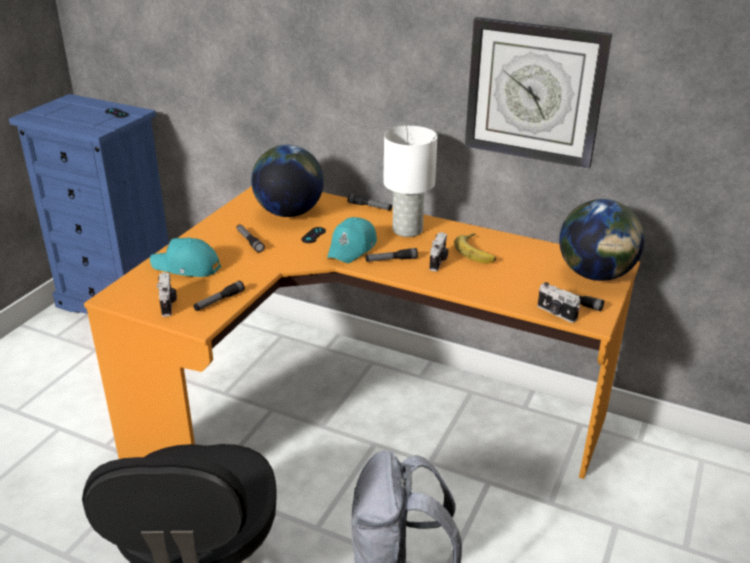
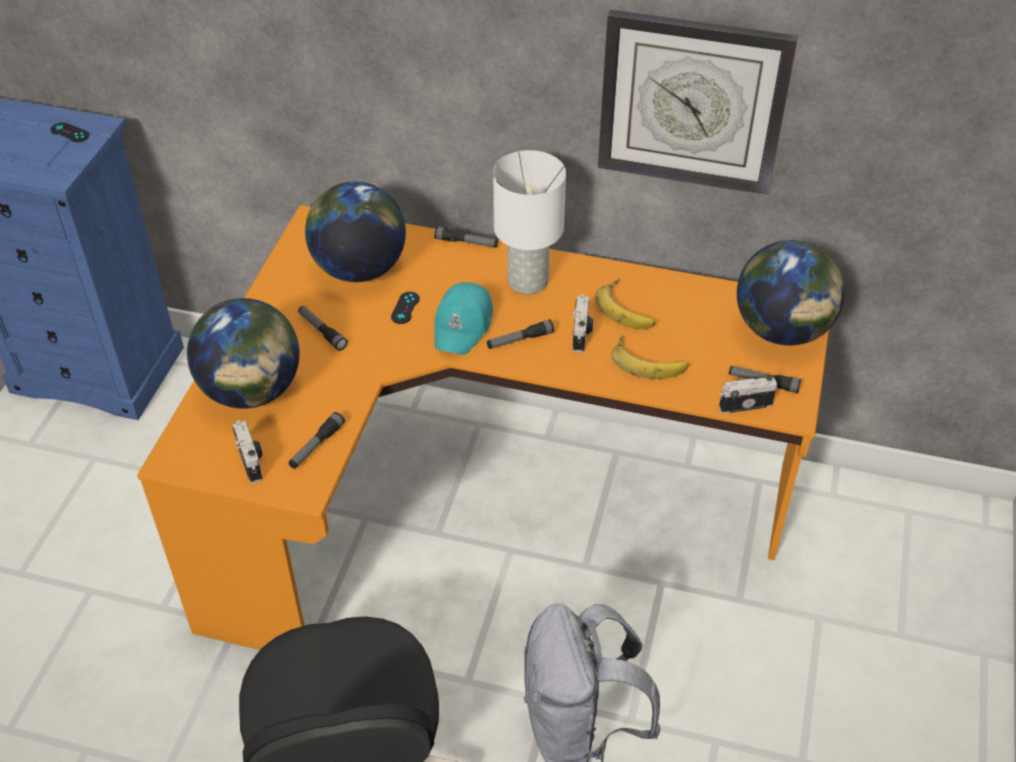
camera: 10 degrees left, 15 degrees up
turquoise cap [150,237,221,277] -> globe [187,298,300,409]
camera [538,282,580,323] -> camera turned 135 degrees clockwise [719,375,777,414]
none -> banana [611,335,688,379]

